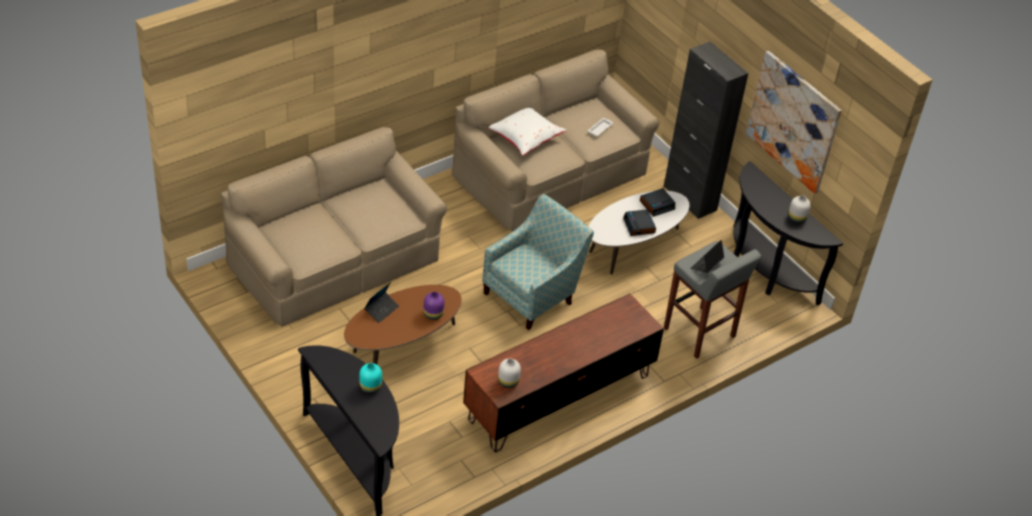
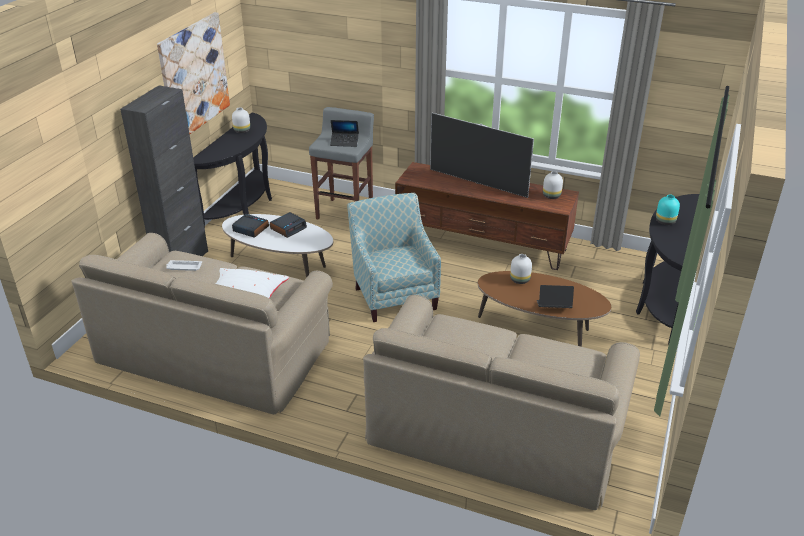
camera: 120 degrees left, 10 degrees down
purple vase [423,292,444,320] -> white vase [510,254,532,284]
armchair [482,194,594,330] -> armchair turned 60 degrees clockwise [347,193,441,322]
none -> television [430,113,534,198]

